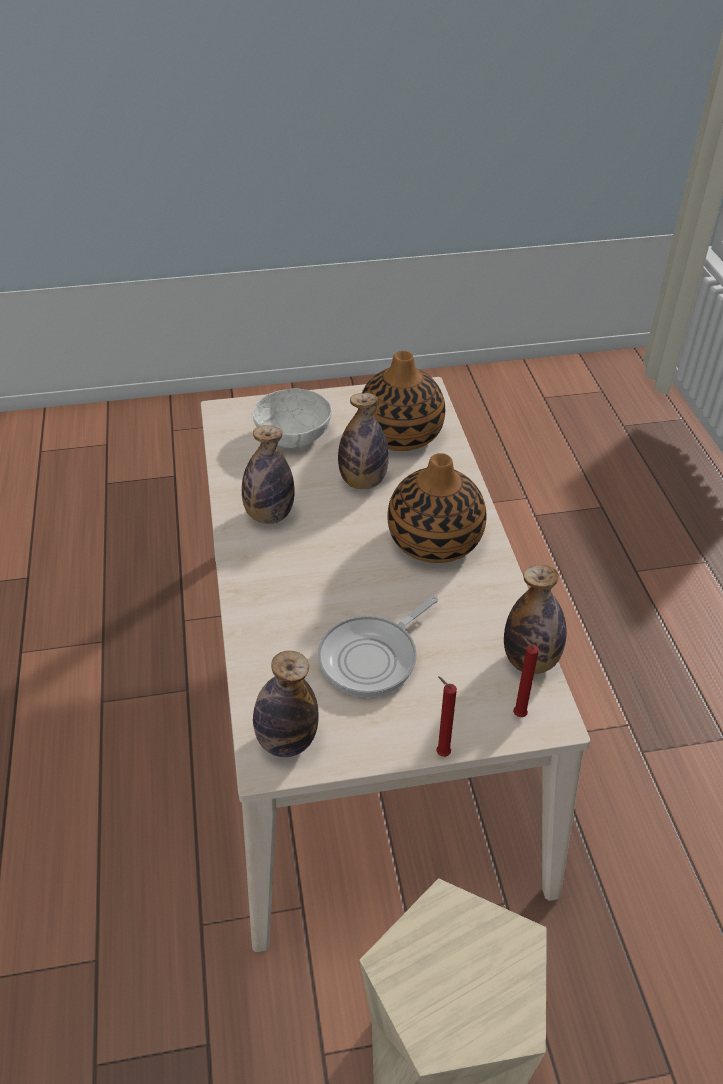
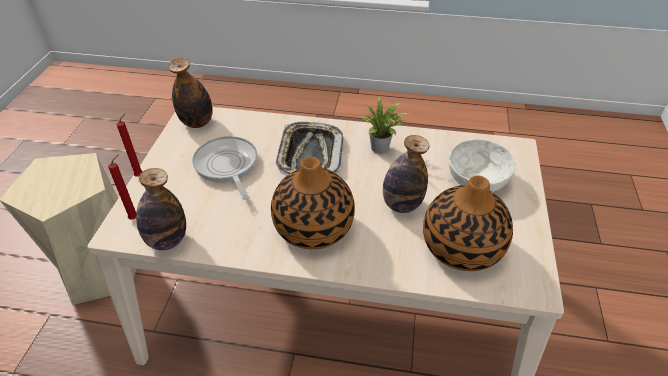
camera: 110 degrees right, 0 degrees up
bottle [242,425,295,524] -> potted plant [362,96,409,154]
none -> tray [276,121,343,176]

